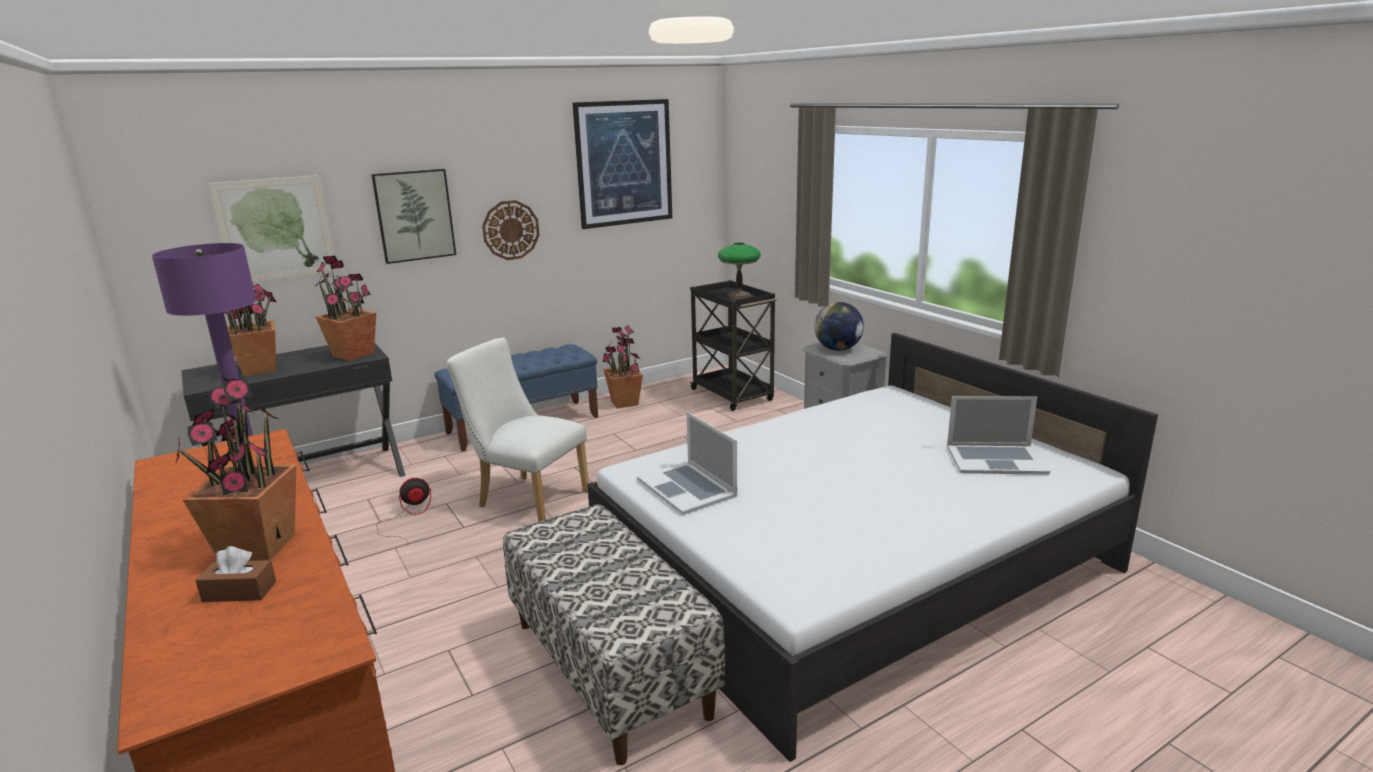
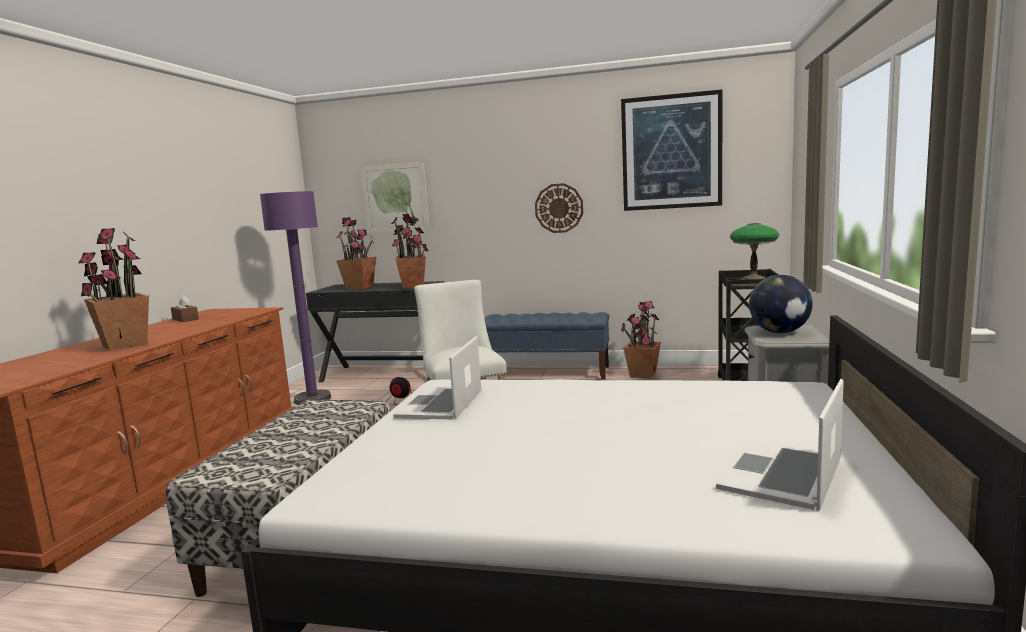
camera: 45 degrees right, 10 degrees down
brown tissue box [195,546,276,602] -> brown tissue box moved to [171,295,199,322]
picture [371,169,456,264] -> none
laptop [947,396,1050,475] -> laptop turned 75 degrees clockwise [716,379,844,511]

